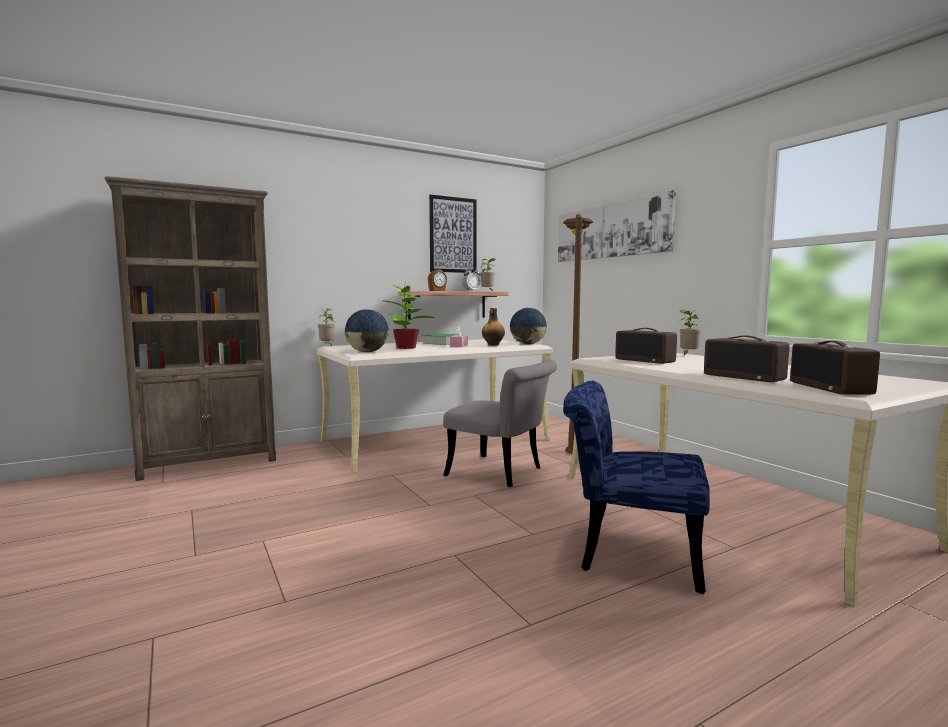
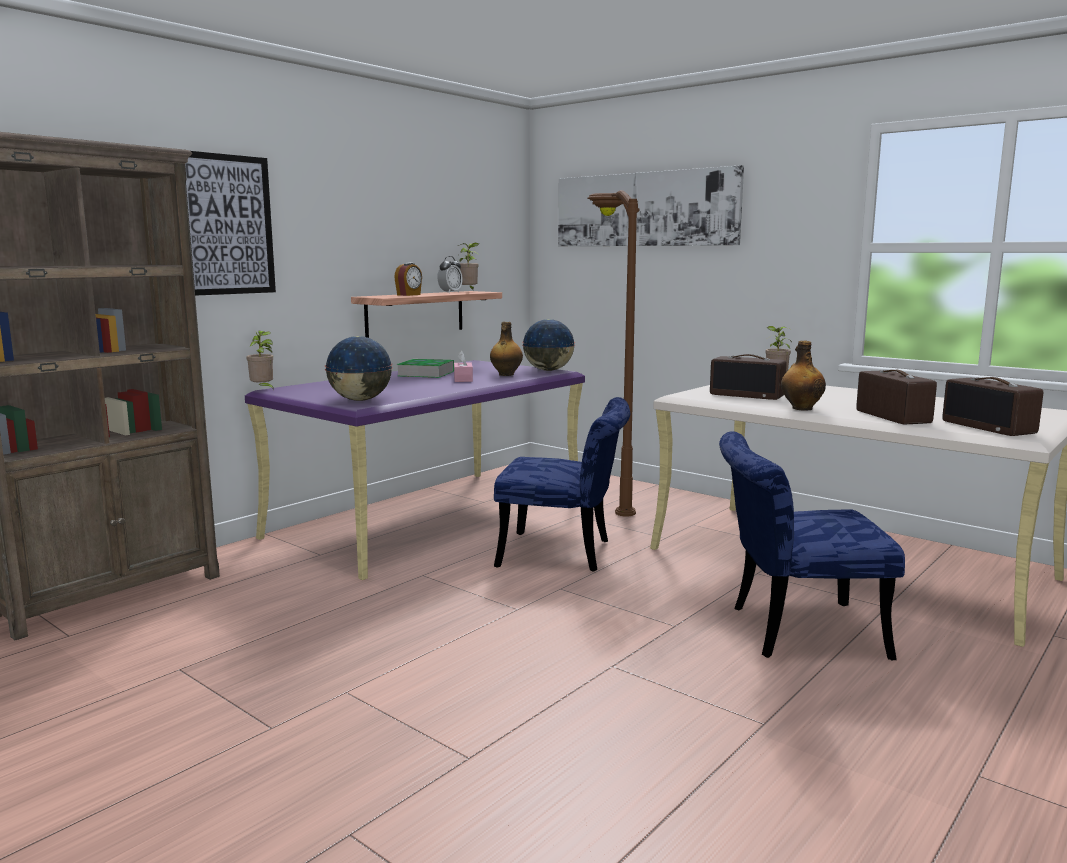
camera: 20 degrees left, 5 degrees up
beige desk [317,339,553,473] -> purple desk [245,360,585,580]
potted plant [385,285,435,349] -> none
picture [429,195,477,273] -> picture moved to [185,151,276,296]
grey chair [443,360,557,487] -> blue chair [494,397,630,572]
radio [704,335,789,382] -> radio turned 135 degrees counterclockwise [856,370,937,424]
none -> bottle [781,341,826,411]

